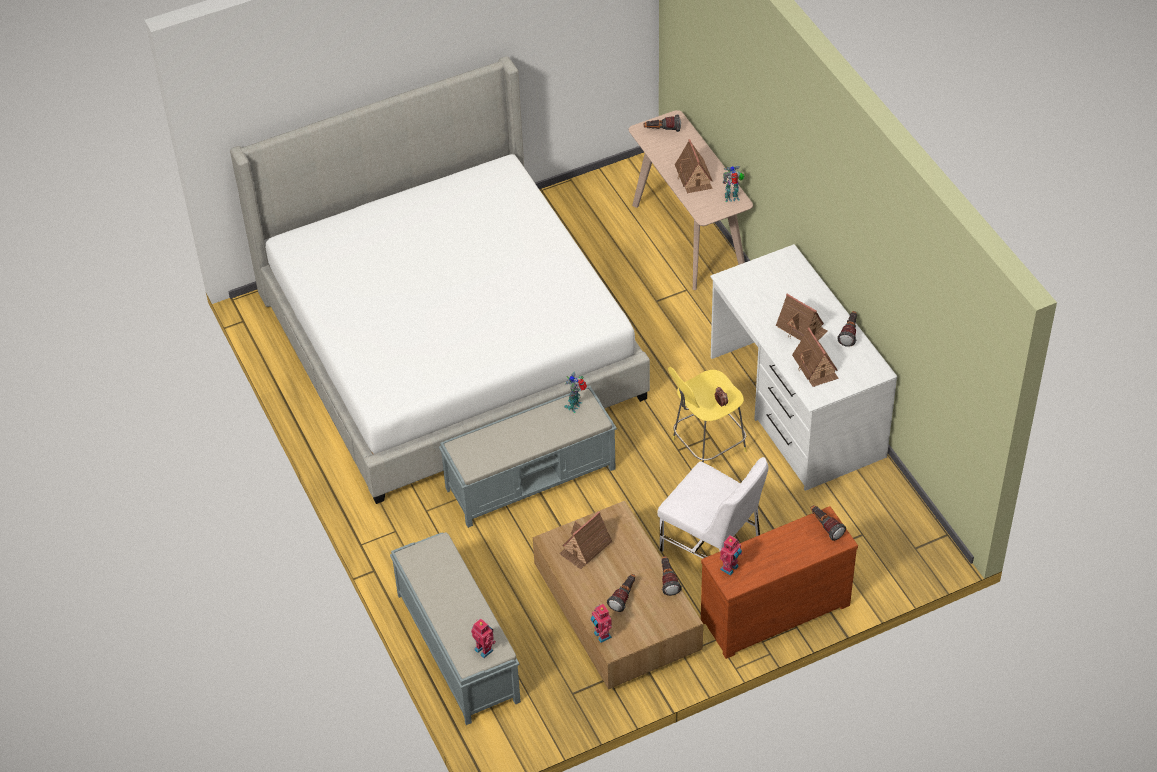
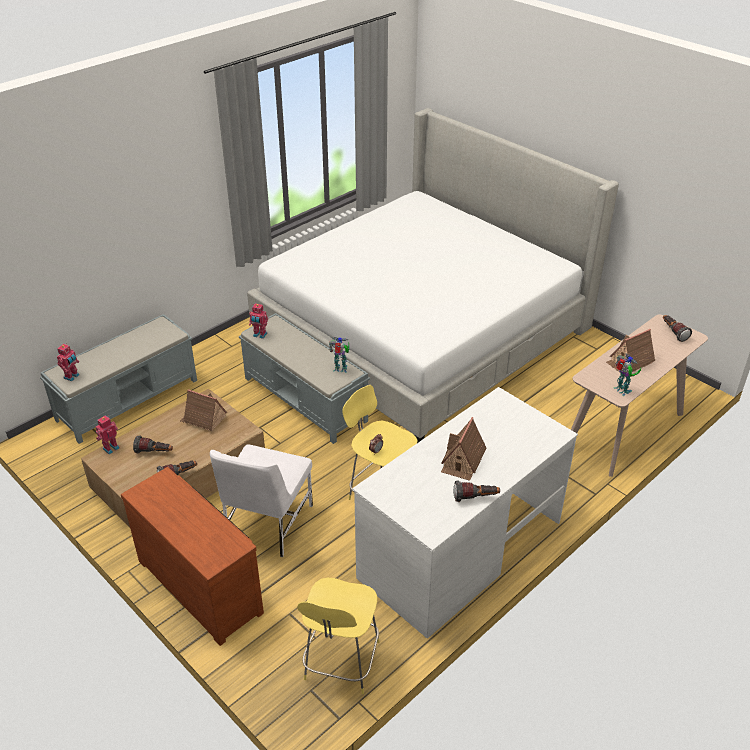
camera: 70 degrees right, 10 degrees down
toy robot [720,536,742,576] -> toy robot moved to [249,303,268,339]
toy house [792,327,839,387] -> none
flashlight [811,505,846,541] -> none
none -> yellow stool [297,578,379,694]

